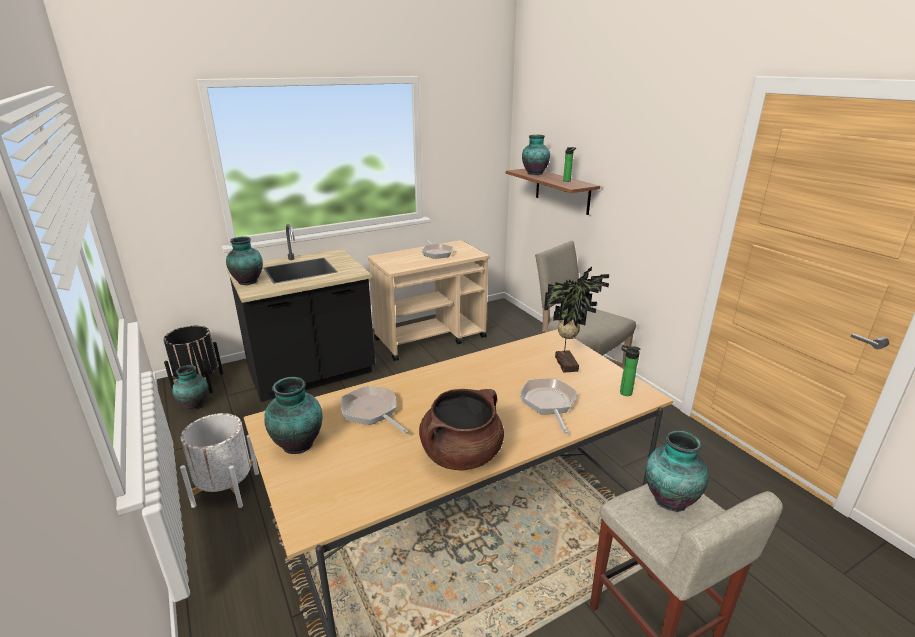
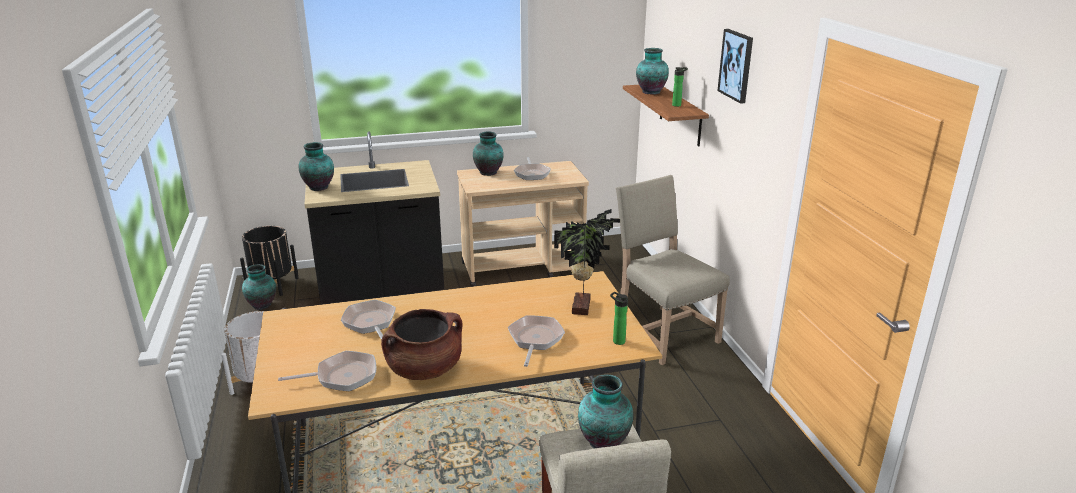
camera: 15 degrees right, 0 degrees up
vase [264,377,322,454] -> vase moved to [473,132,504,176]
none -> frying pan [278,351,377,391]
none -> picture [717,29,753,104]

